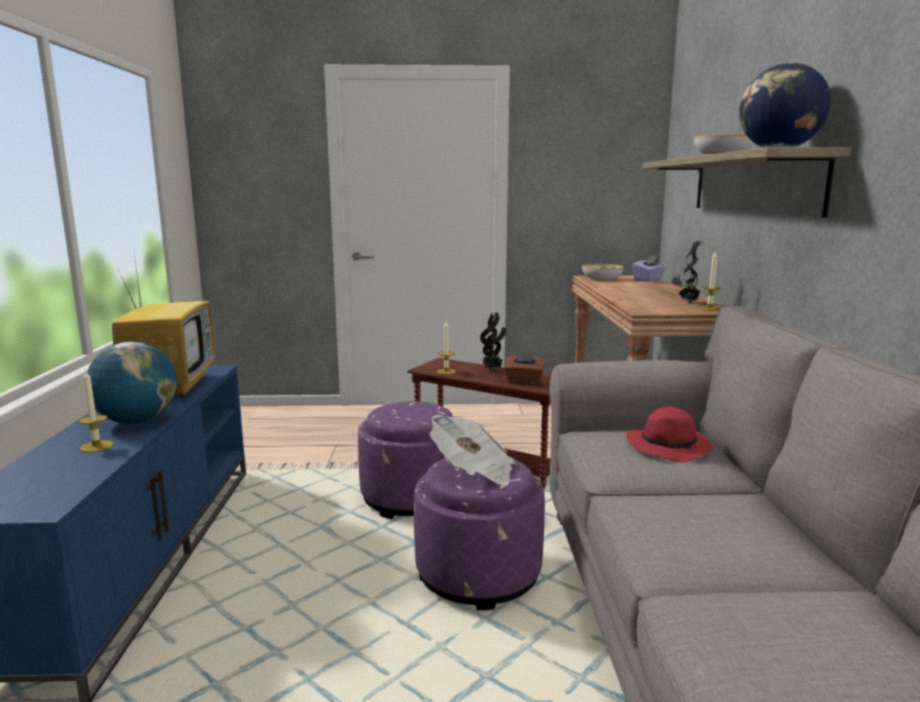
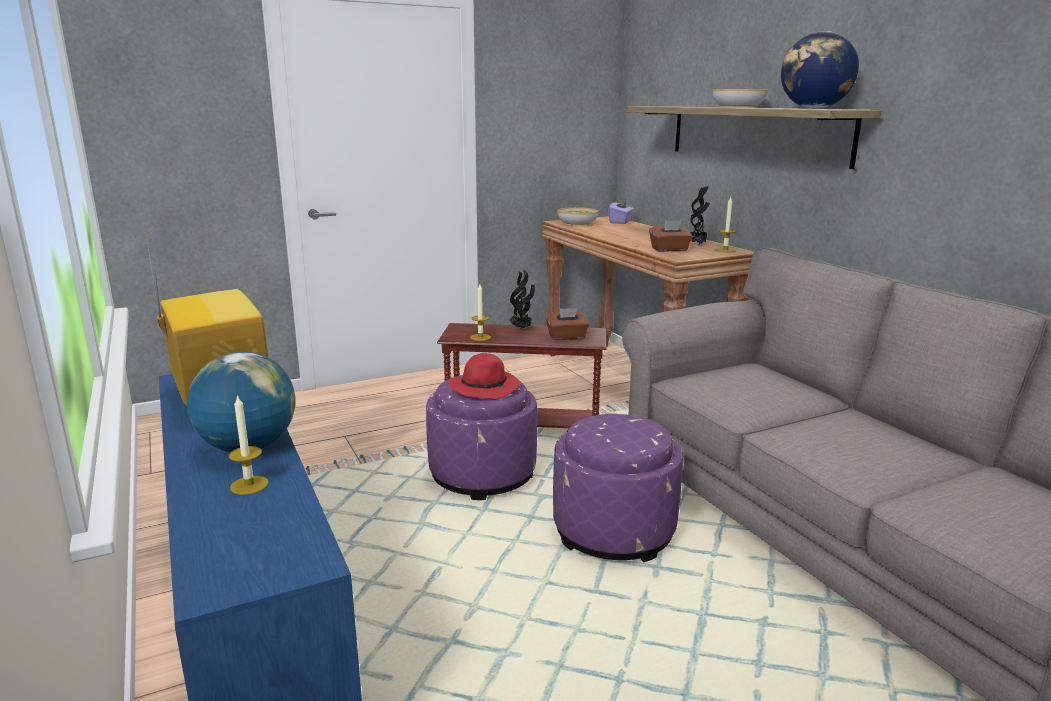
camera: 25 degrees left, 5 degrees up
newspaper [430,415,514,485] -> none
red hat [626,407,713,462] -> red hat moved to [449,353,520,399]
none -> brown tissue box [649,221,693,252]

